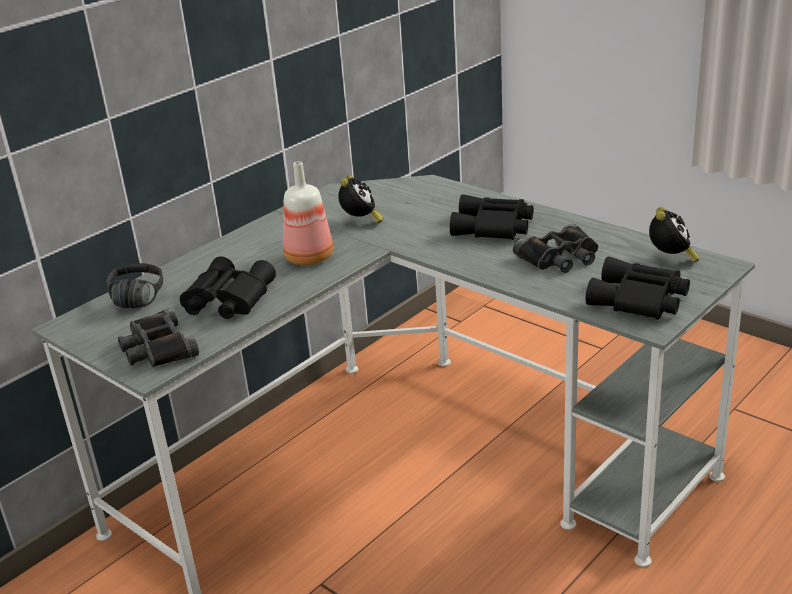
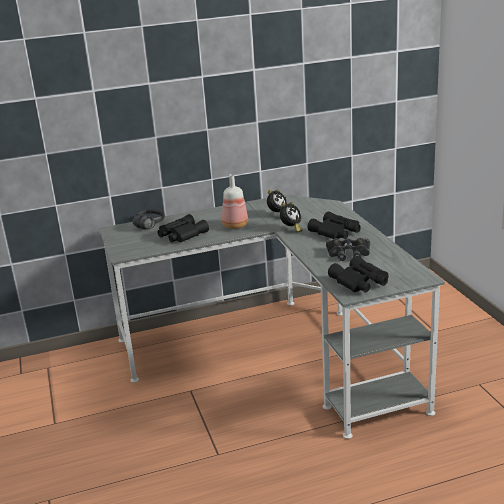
camera: 30 degrees right, 5 degrees down
black binoculars [118,307,199,367] -> none
alarm clock [649,207,699,263] -> alarm clock moved to [280,202,303,232]

